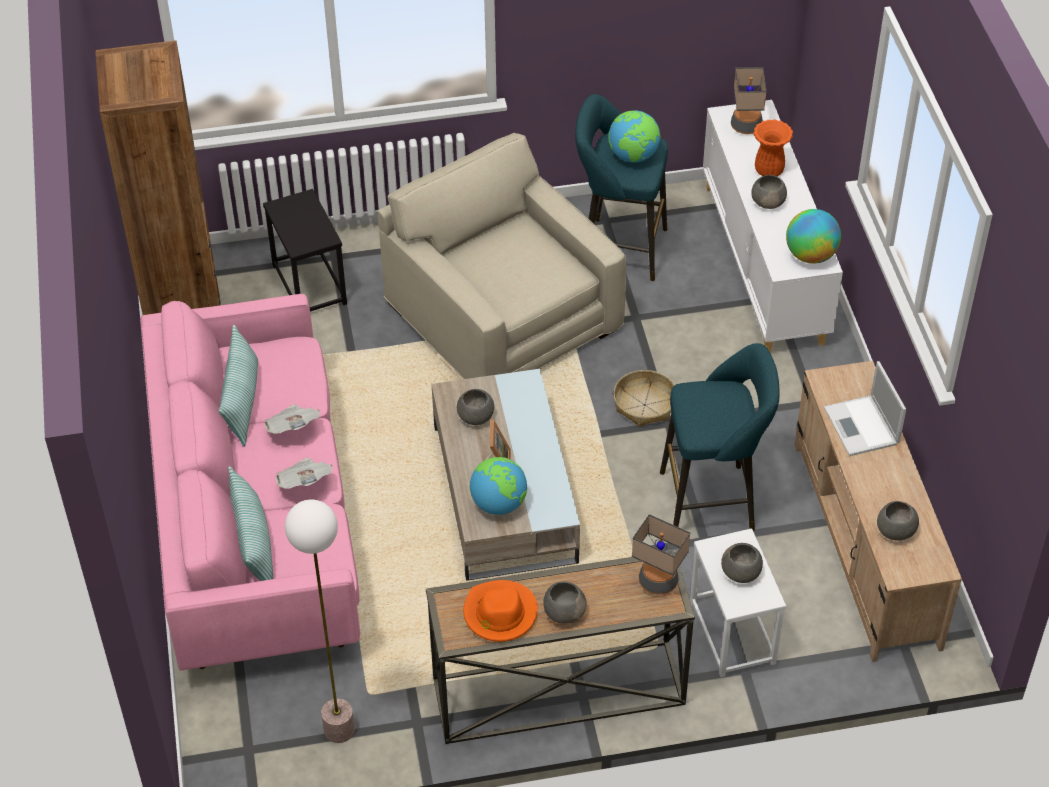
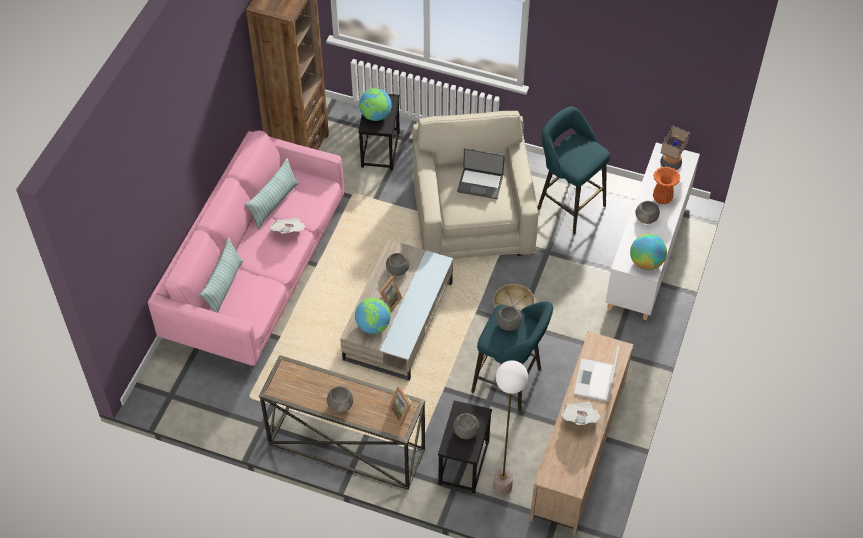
camera: 30 degrees right, 5 degrees up
newspaper [275,458,333,489] -> newspaper moved to [561,402,601,425]
floor lamp [285,499,355,743] -> floor lamp moved to [493,360,528,495]
orange hat [463,580,538,642] -> none
globe [608,110,661,162] -> globe moved to [359,88,392,121]
table lamp [632,514,690,595] -> picture frame [389,386,411,426]
white side table [690,528,786,677] -> black side table [438,400,492,493]
grey bowl [877,501,919,541] -> grey bowl moved to [496,306,522,331]
none -> laptop [457,148,505,199]

